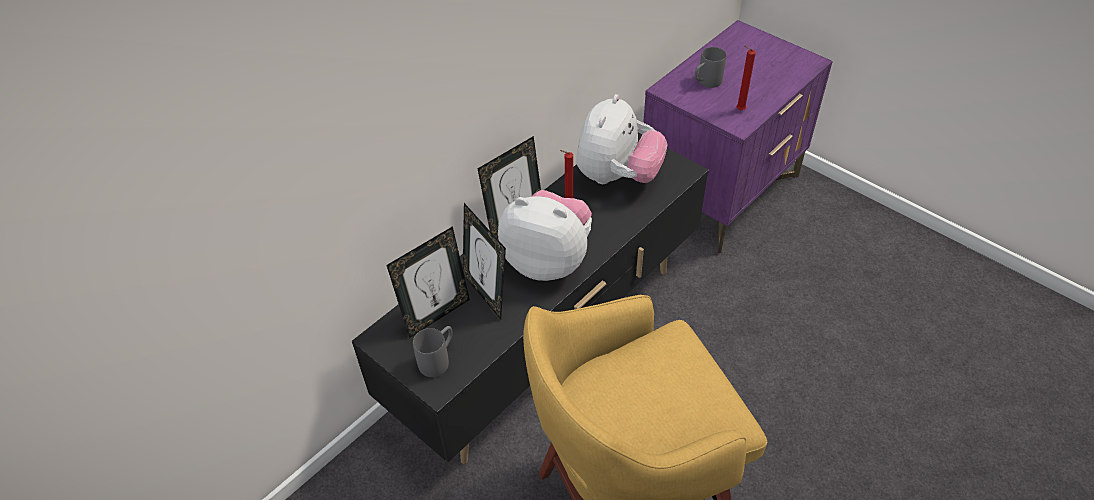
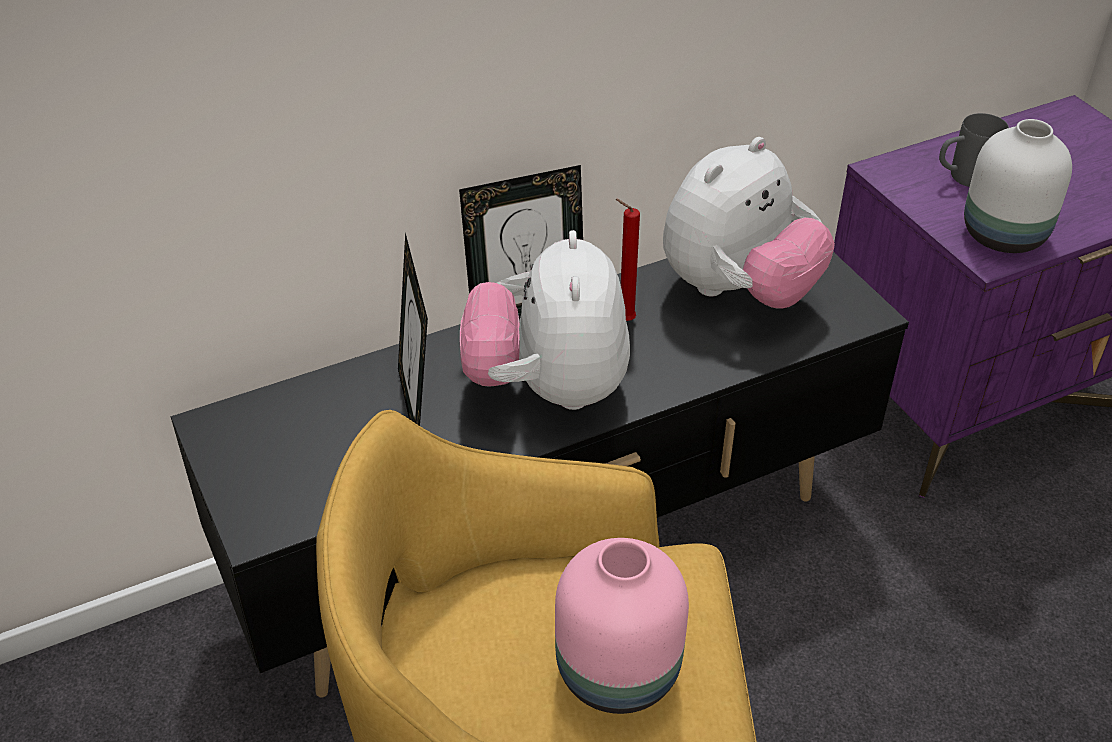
camera: 20 degrees right, 5 degrees down
picture frame [386,226,470,338] -> none
grey mug [413,326,453,377] -> none
plush toy [498,190,592,281] -> plush toy turned 135 degrees counterclockwise [460,230,630,410]
red candle [737,46,756,110] -> white vase [964,119,1072,253]
none -> pink vase [555,538,689,714]

